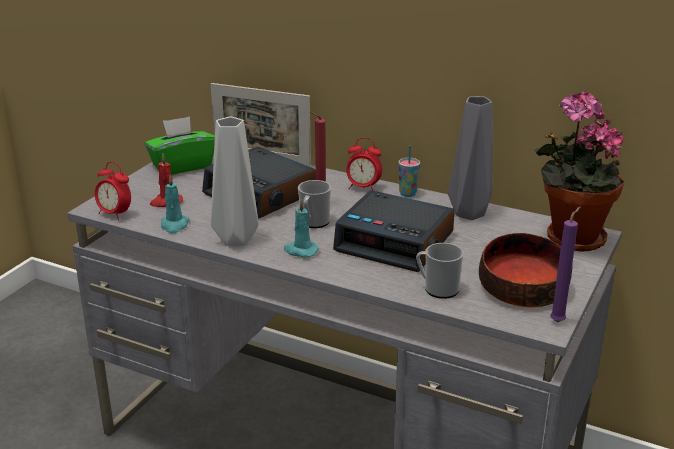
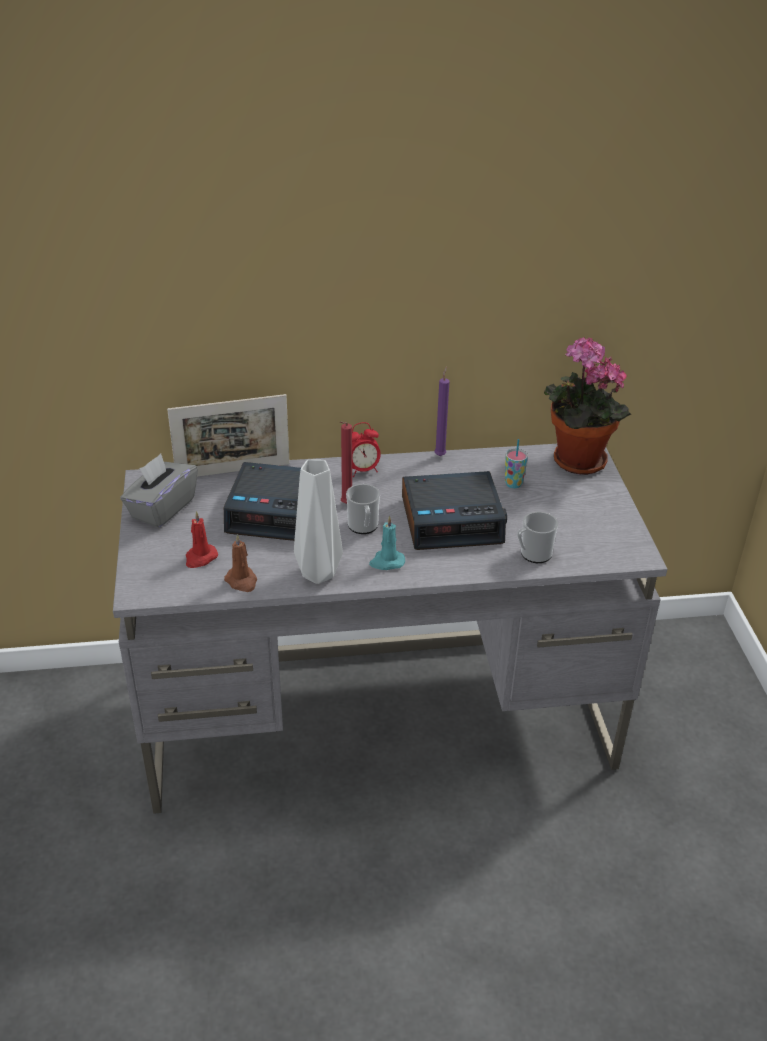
camera: 35 degrees left, 10 degrees up
alarm clock [95,162,131,220] -> none
green tissue box [145,116,215,175] -> grey tissue box [120,453,198,528]
turquoise candle [161,175,189,233] -> brown candle [224,534,257,592]
cup [398,145,420,197] -> cup moved to [505,439,528,488]
grey vase [448,96,493,220] -> none
bowl [479,233,573,308] -> none
purple candle [550,207,580,322] -> purple candle moved to [434,367,449,456]

